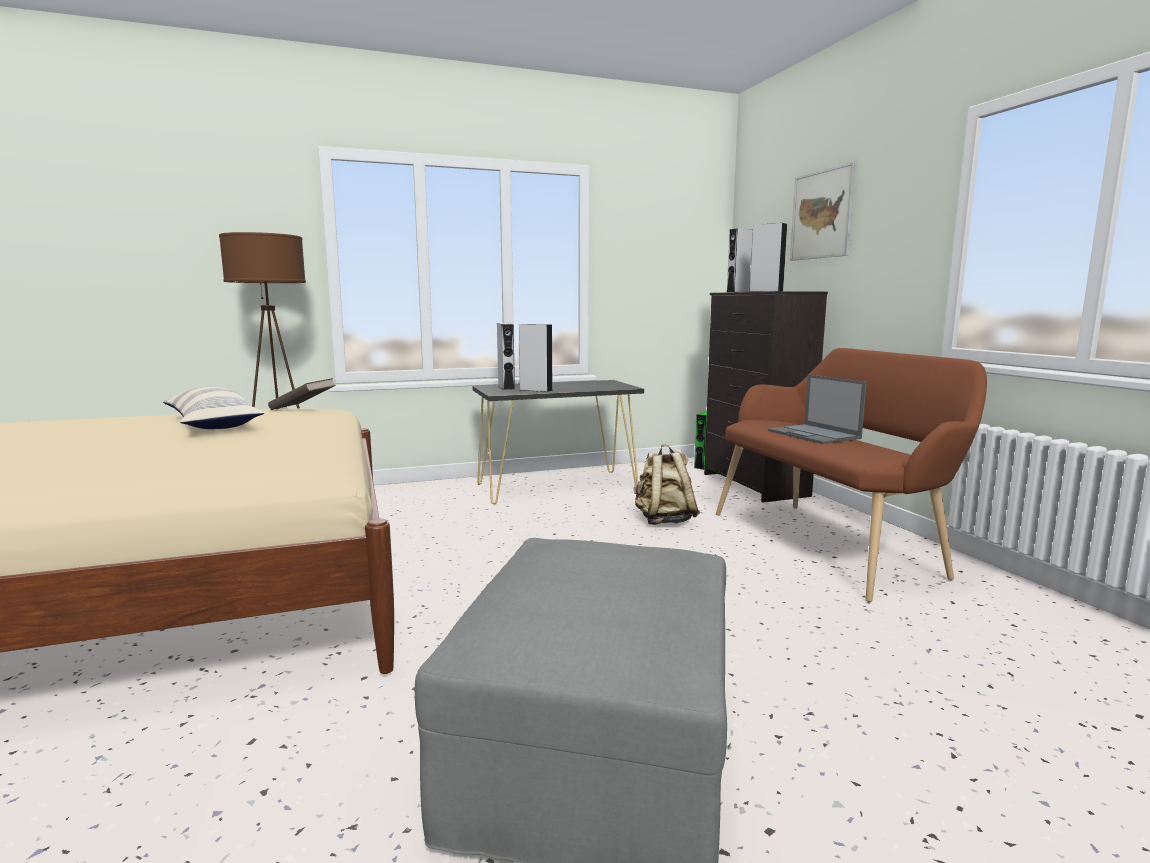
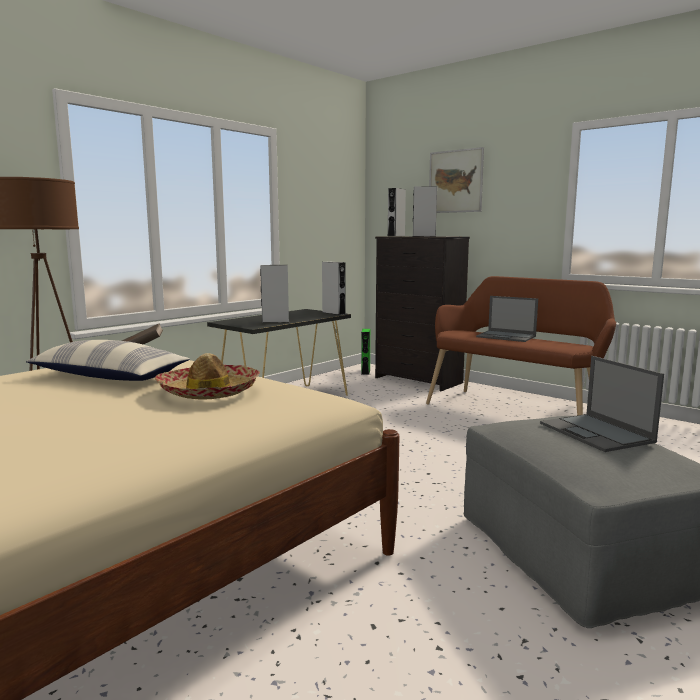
camera: 30 degrees left, 0 degrees up
grey speaker [497,323,515,390] -> grey speaker moved to [322,262,346,315]
beige backpack [634,445,700,525] -> none
none -> hat [155,353,260,400]
none -> laptop [540,356,664,452]

